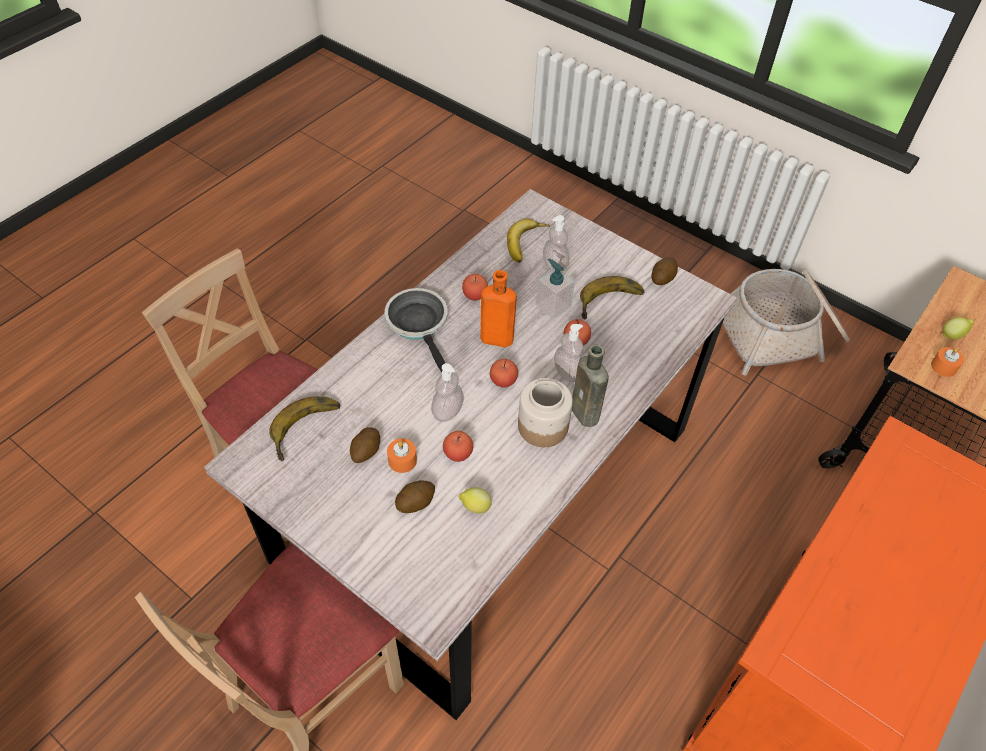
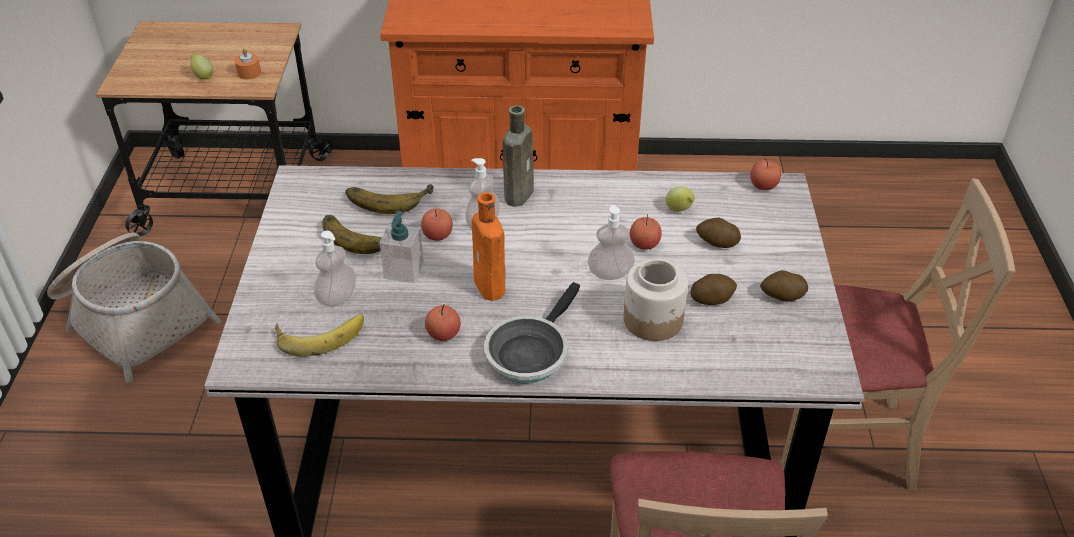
camera: 125 degrees left, 10 degrees down
banana [269,396,340,461] -> banana moved to [345,184,434,214]
orange candle [387,438,417,473] -> none
apple [490,359,518,388] -> apple moved to [750,158,781,190]
jar [518,378,573,447] -> jar moved to [623,259,688,341]
potato [651,258,678,285] -> potato moved to [760,270,808,301]

